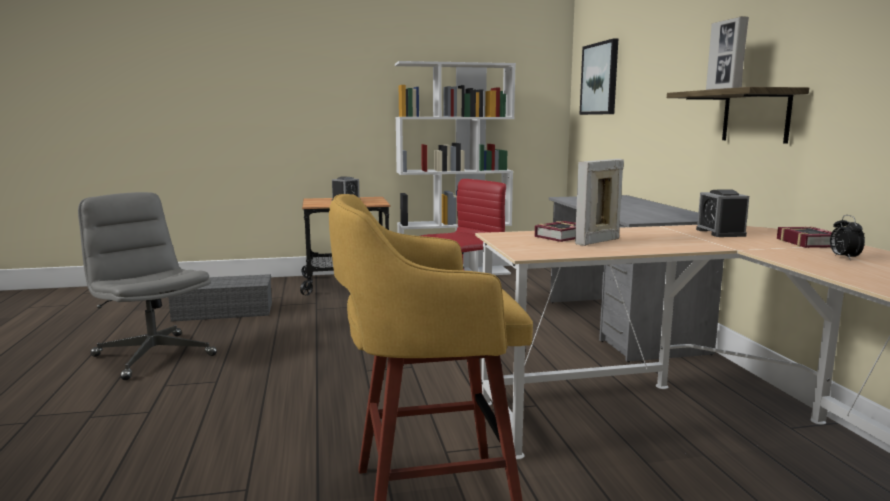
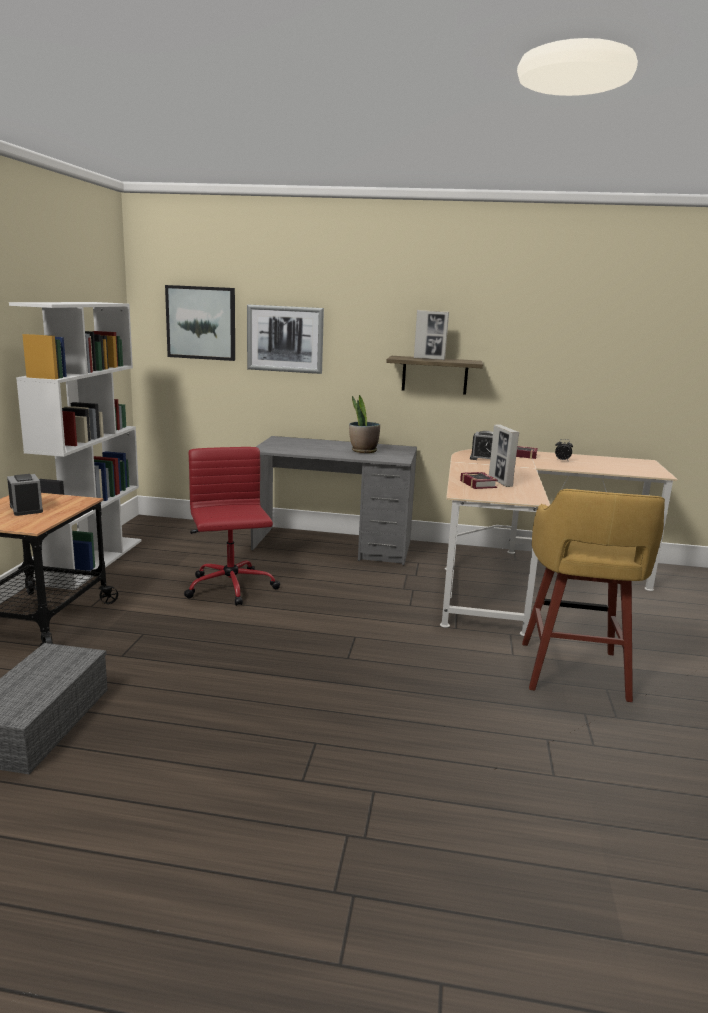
camera: 70 degrees left, 5 degrees up
grey office chair [78,192,217,380] -> none
none -> picture [247,305,324,374]
none -> potted plant [349,395,380,453]

